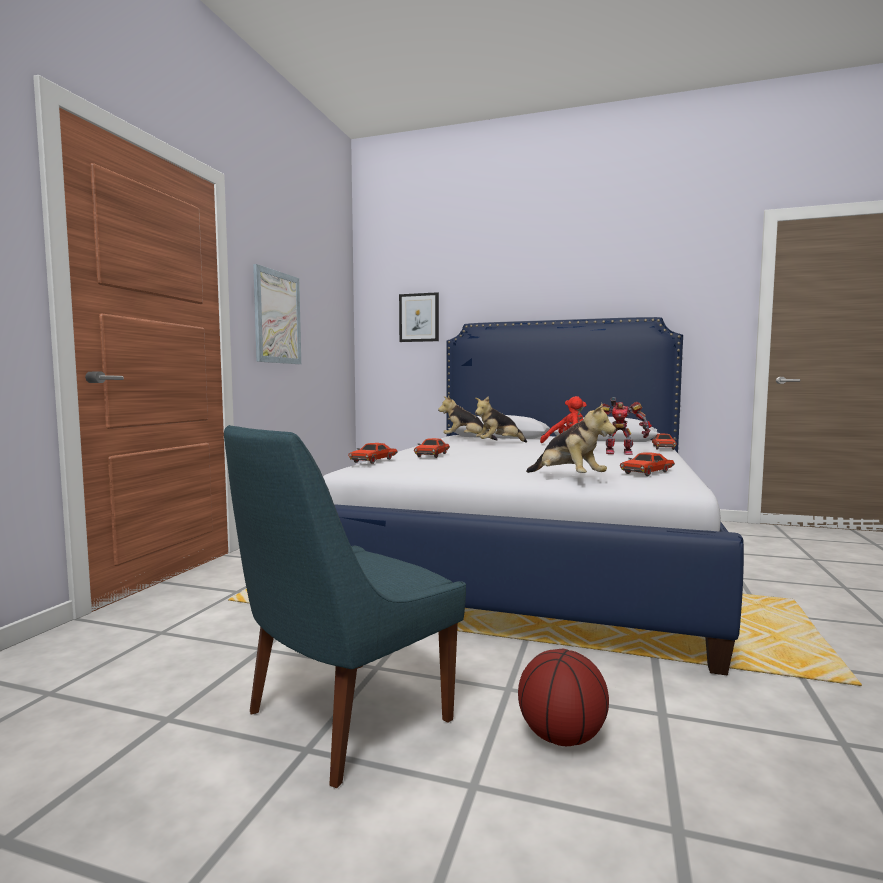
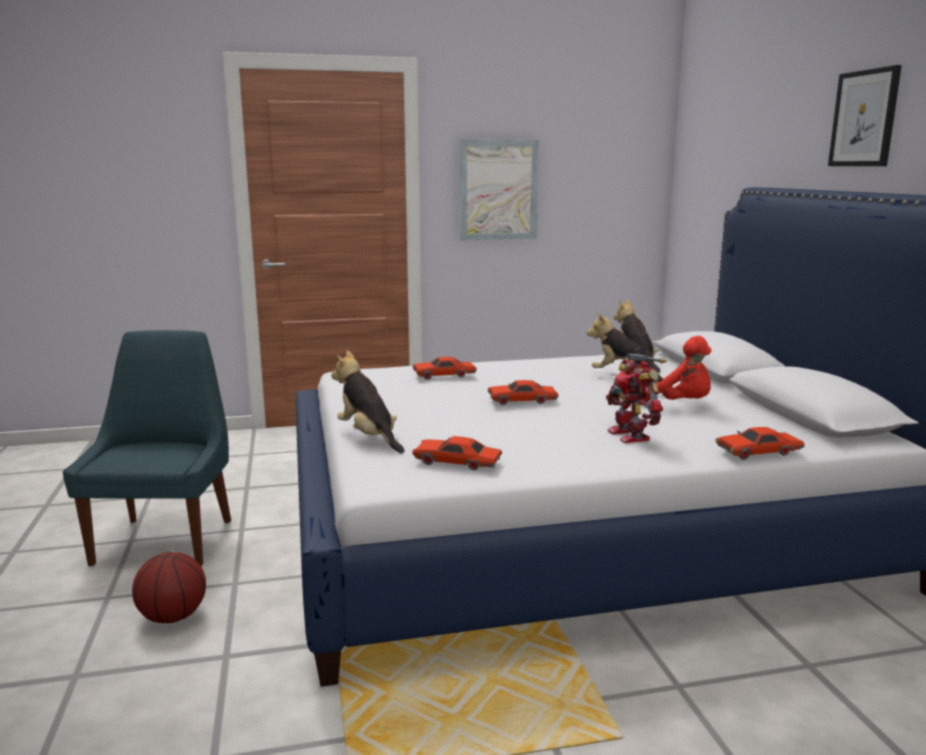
camera: 60 degrees right, 10 degrees up
blue chair [224,425,466,788] -> blue chair turned 75 degrees clockwise [63,330,231,566]
red toy car [348,443,397,464] -> red toy car moved to [488,380,559,405]
picture [399,292,439,342] -> picture moved to [828,65,902,166]
plush toy [526,403,616,473] -> plush toy turned 120 degrees clockwise [331,350,405,453]

